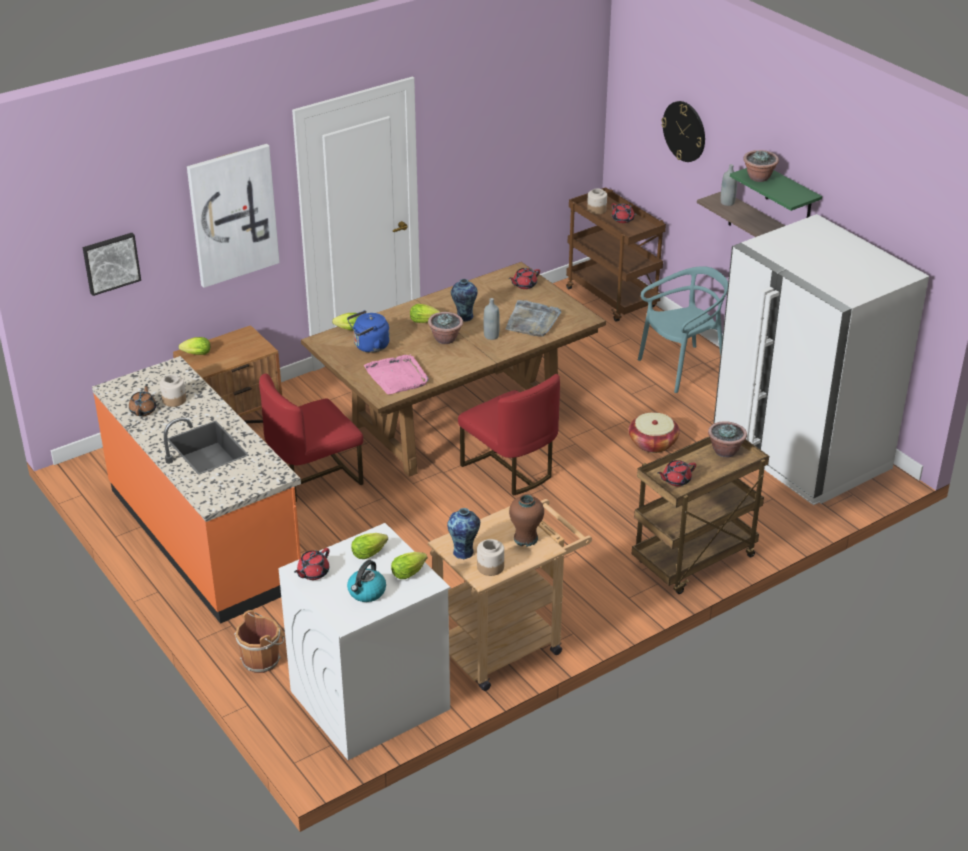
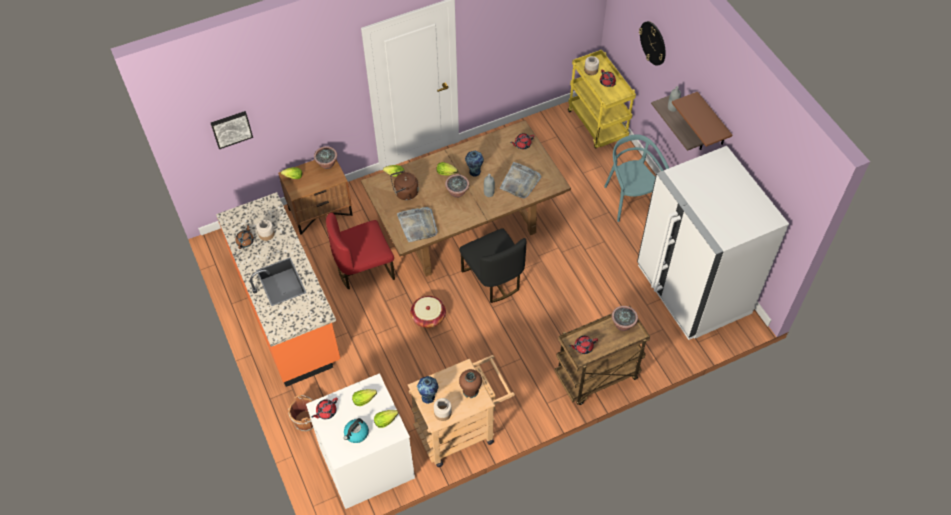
camera: 10 degrees right, 20 degrees up
picture [187,144,280,288] -> none
blue kettle [347,310,390,353] -> brown kettle [390,171,419,200]
pink tray [364,354,429,394] -> grey tray [397,207,438,242]
red chair [458,374,560,496] -> black chair [459,228,526,303]
brown cart [566,187,666,322] -> yellow cart [568,50,636,148]
basket [629,412,680,453] -> basket moved to [410,296,446,328]
turquoise chair [638,266,728,393] -> turquoise chair turned 90 degrees counterclockwise [604,134,669,222]
green shelf [730,168,822,218] -> brown shelf [672,92,732,147]
potted plant [743,150,779,182] -> potted plant moved to [314,146,337,169]

